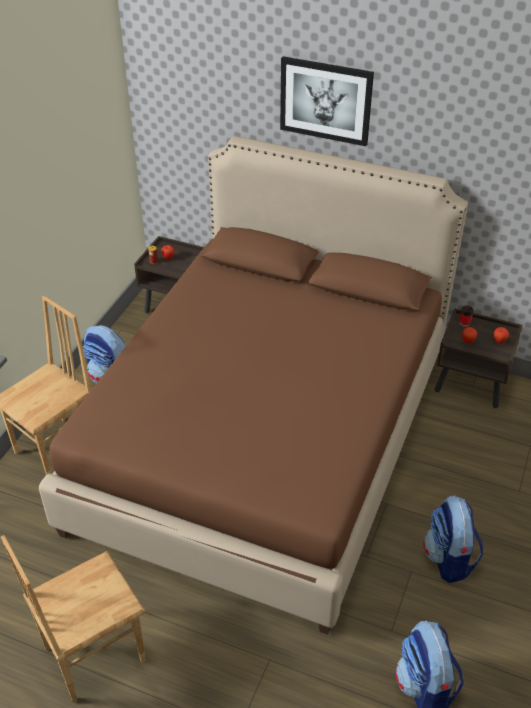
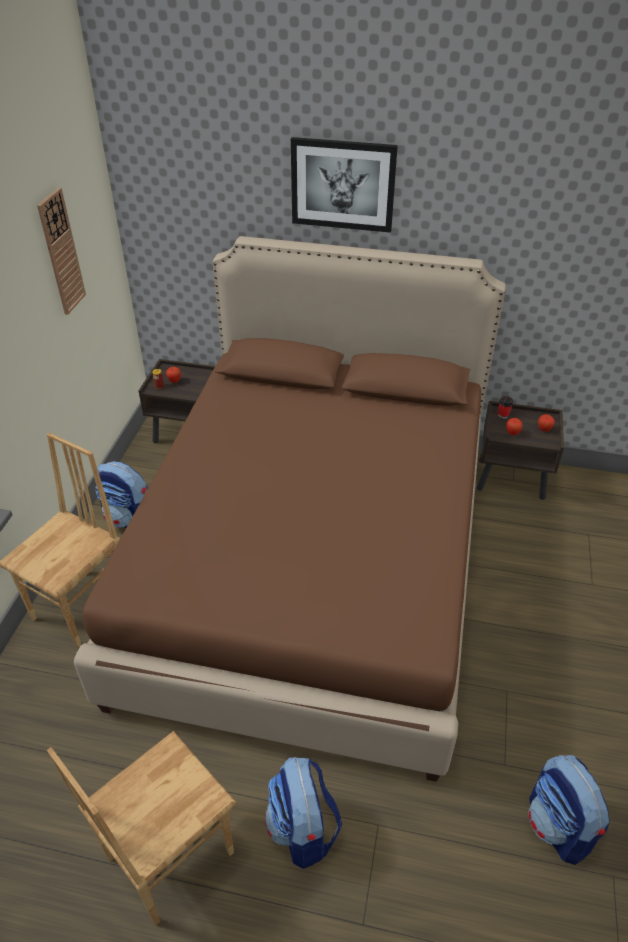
camera: 10 degrees left, 0 degrees up
backpack [423,495,484,583] -> backpack moved to [265,757,342,869]
none -> wall clock [37,188,86,315]

